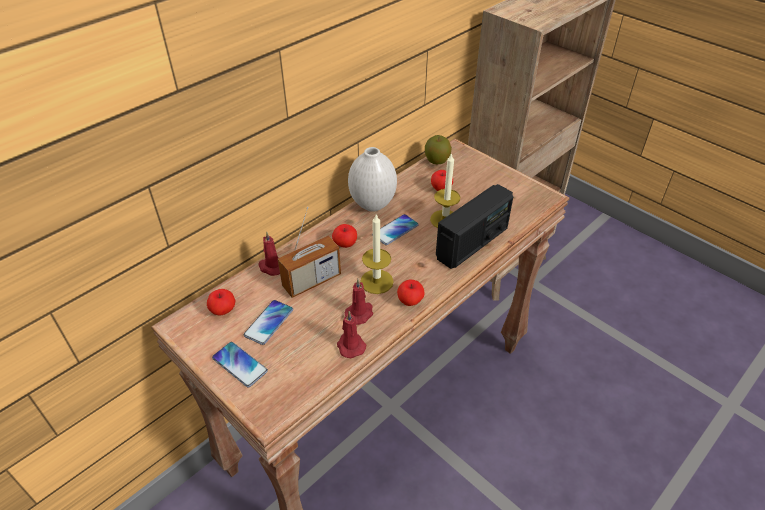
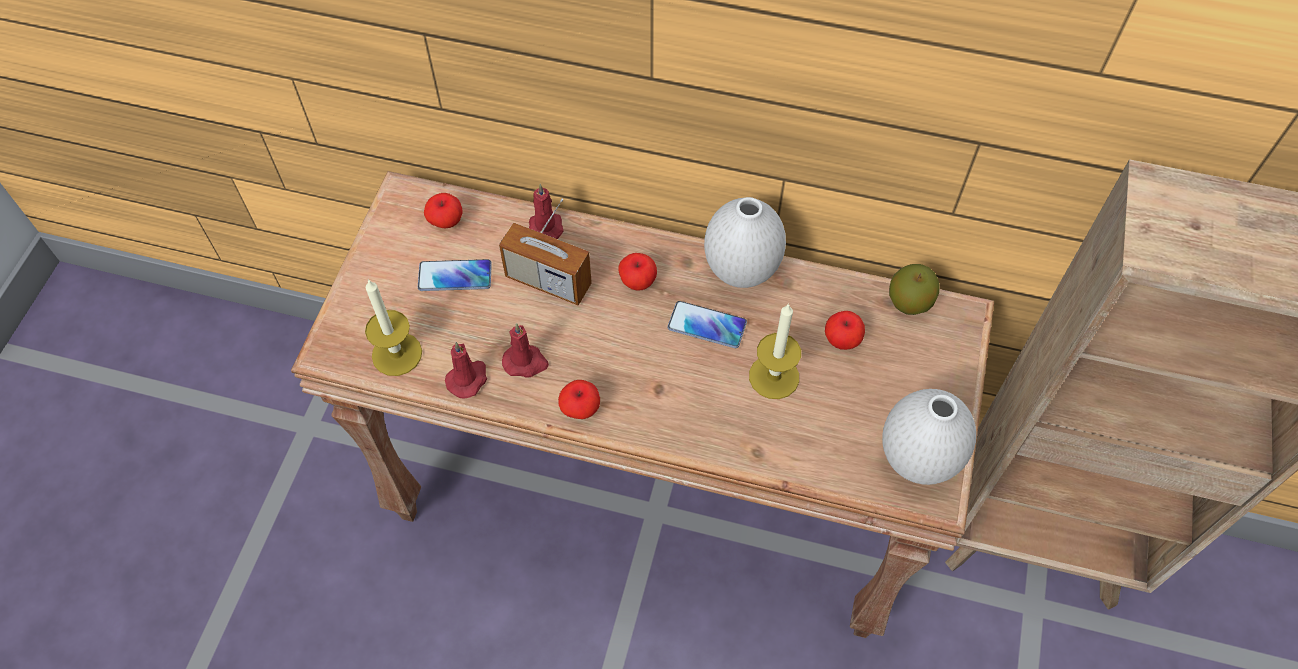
camera: 60 degrees right, 15 degrees up
phone [212,342,268,387] -> none
candle [360,213,394,294] -> candle moved to [365,279,422,376]
radio [436,184,513,269] -> none
none -> white vase [882,389,976,485]

